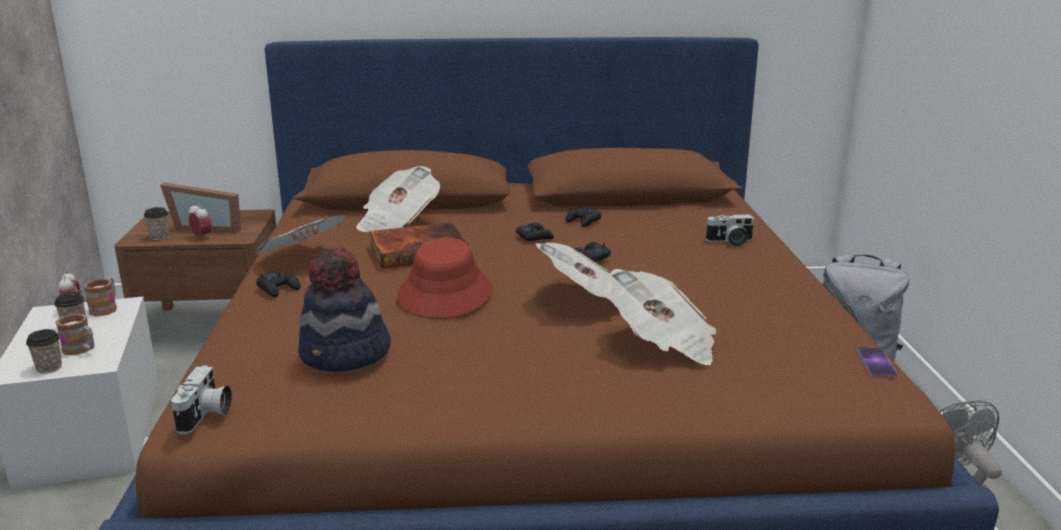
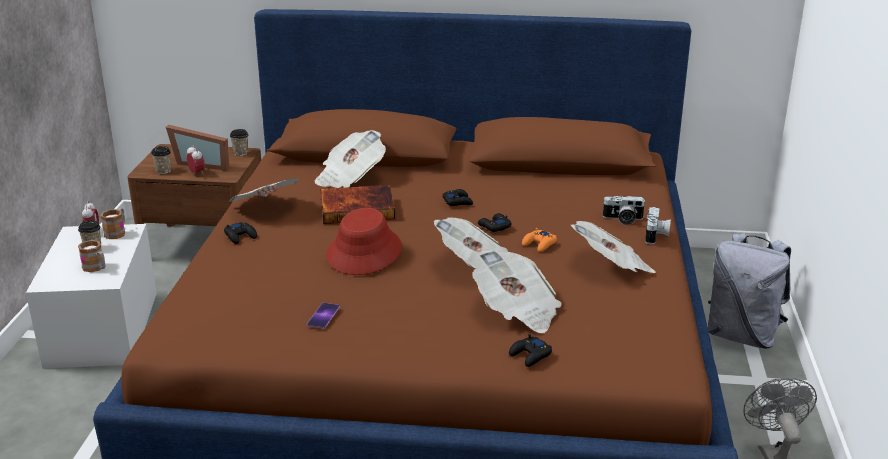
camera: 10 degrees right, 5 degrees up
cup [26,329,62,374] -> cup moved to [230,129,248,156]
camera [171,365,232,434] -> camera moved to [645,207,671,244]
hat [298,247,391,372] -> none
black game controller [565,205,602,227] -> black game controller moved to [509,334,552,367]
phone [856,347,897,377] -> phone moved to [307,303,340,329]
none -> orange game controller [522,228,557,252]
none -> newspaper [571,221,656,273]

